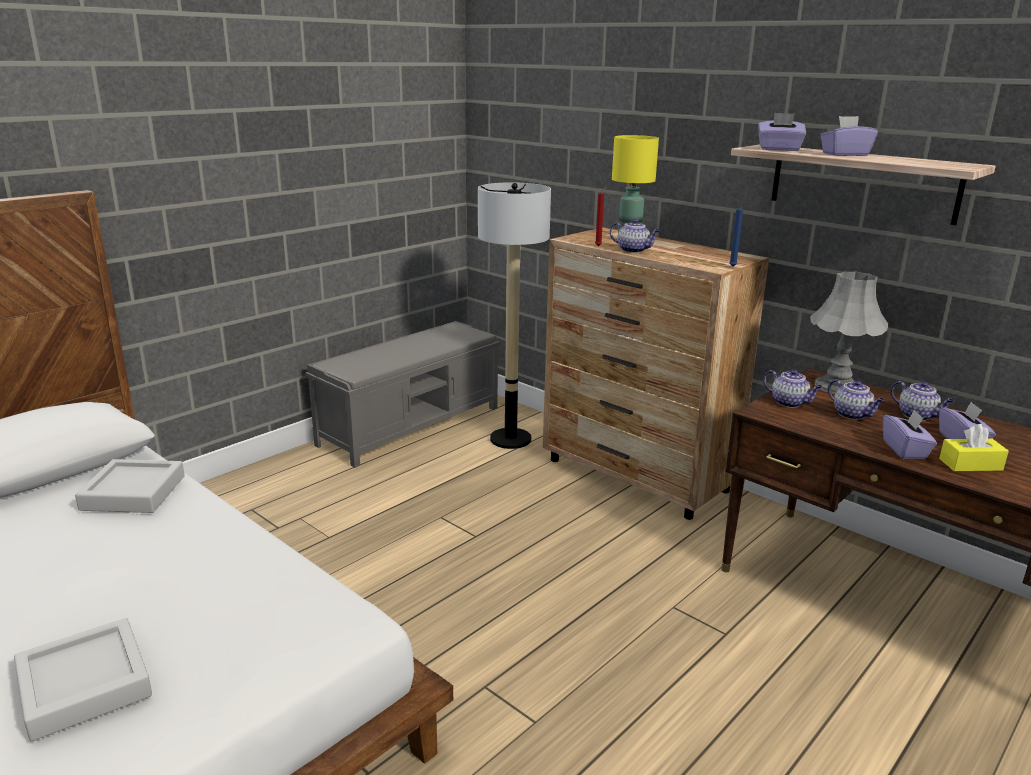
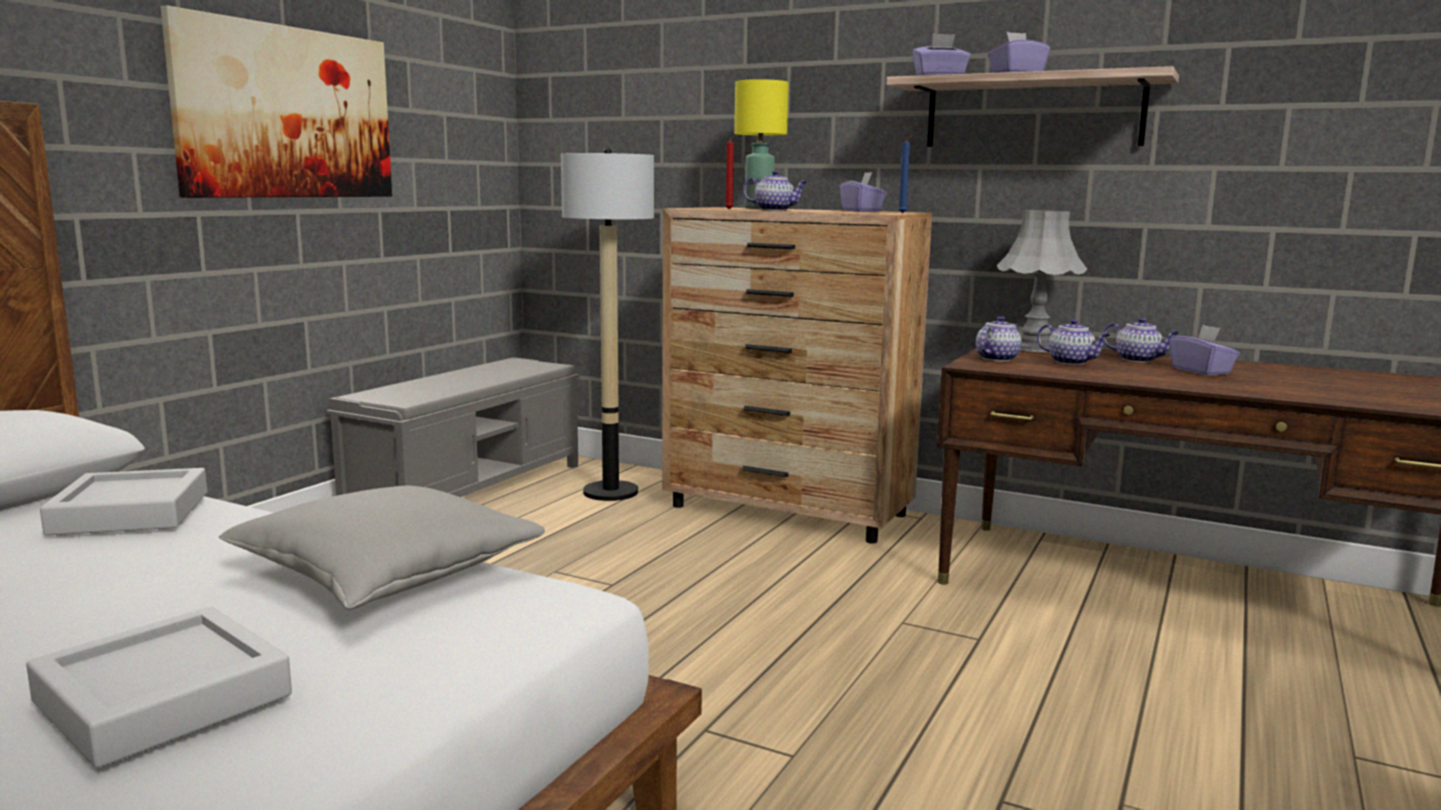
camera: 15 degrees left, 10 degrees down
teapot [763,370,823,408] -> teapot turned 75 degrees counterclockwise [976,316,1022,361]
purple tissue box [883,409,937,459] -> purple tissue box moved to [840,172,887,212]
yellow tissue box [939,424,1009,471] -> none
none -> picture [160,5,392,198]
none -> grey pillow [219,486,545,610]

